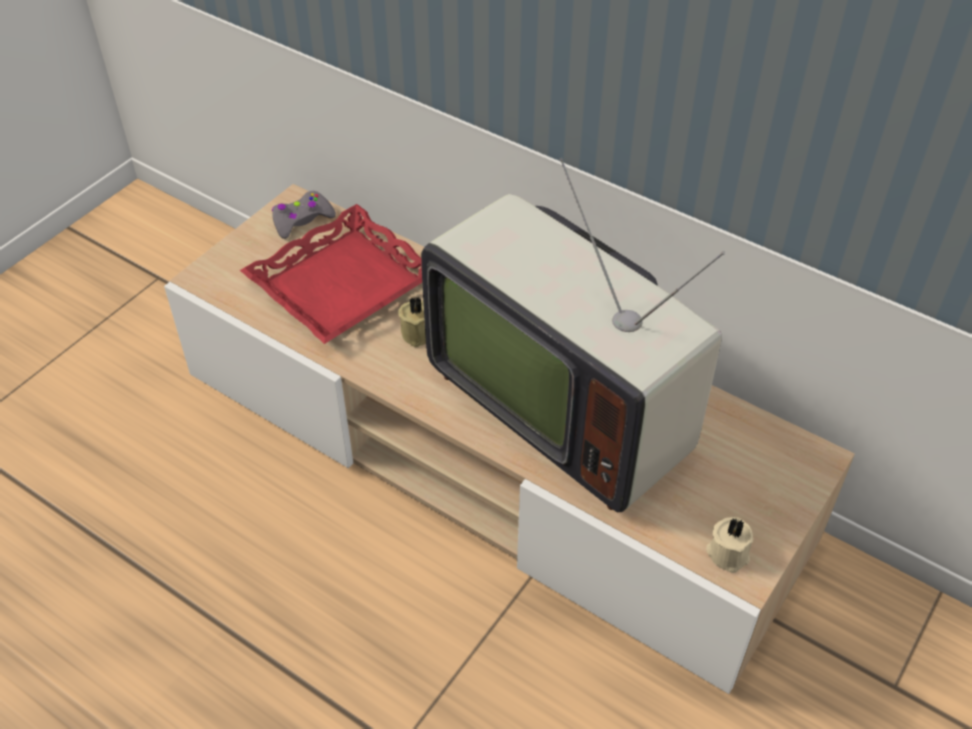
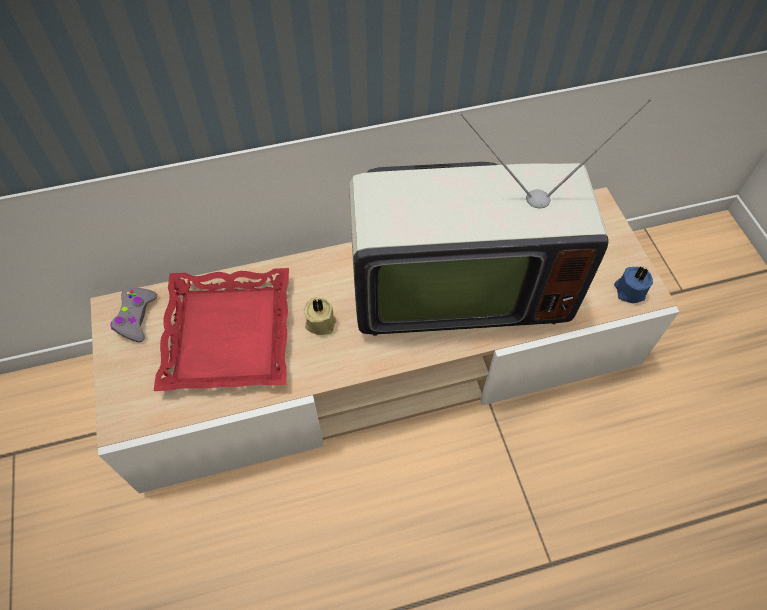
camera: 50 degrees left, 10 degrees up
beige candle [706,517,753,573] -> blue candle [614,267,653,303]

